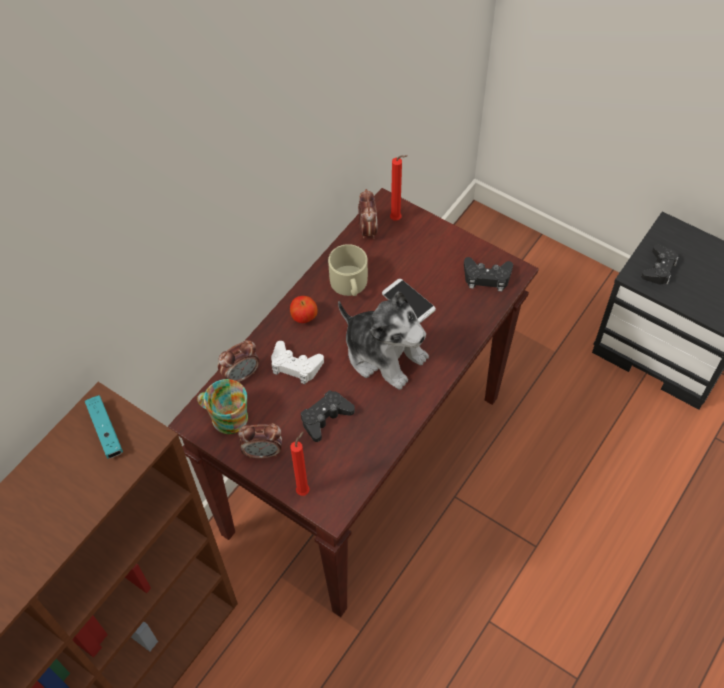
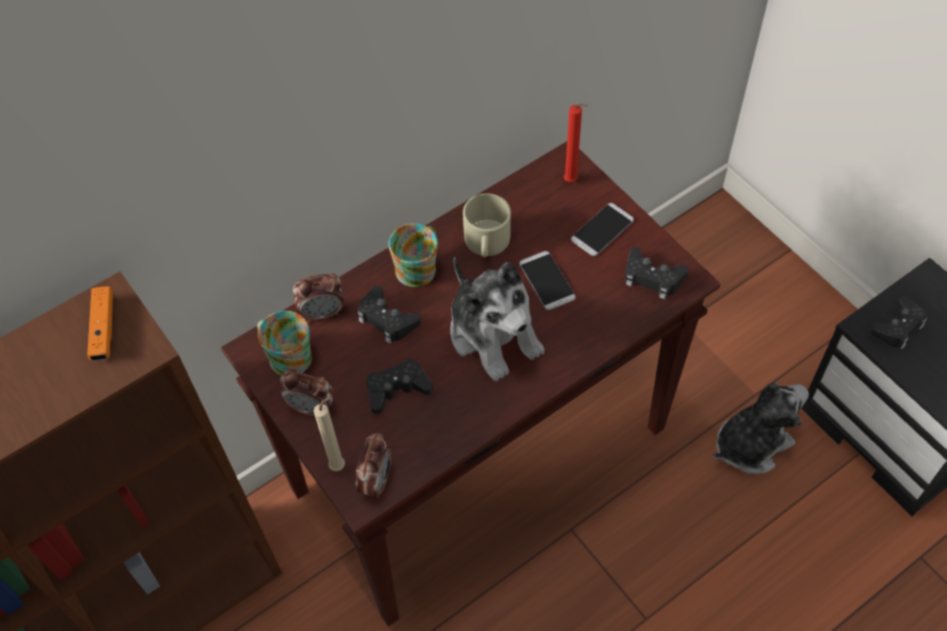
camera: 20 degrees right, 0 degrees up
turquoise game controller [85,395,123,459] -> orange game controller [87,286,113,361]
white game controller [271,341,324,384] -> black game controller [358,285,421,344]
apple [290,296,318,323] -> mug [389,223,438,287]
red candle [290,432,310,496] -> beige candle [314,395,345,471]
alarm clock [358,189,378,239] -> alarm clock moved to [356,433,391,498]
none -> phone [571,203,634,256]
none -> plush toy [713,382,809,474]

